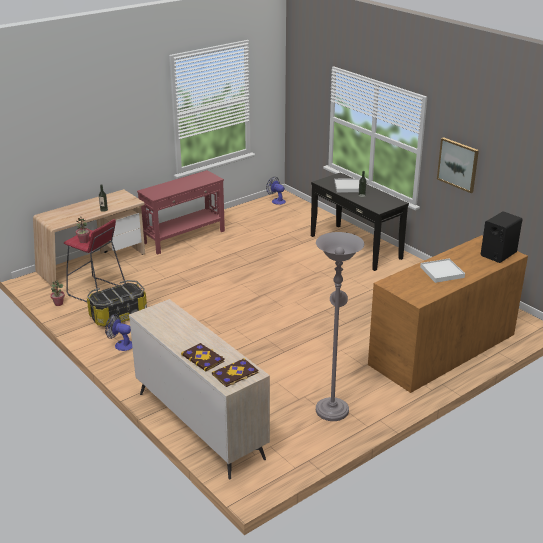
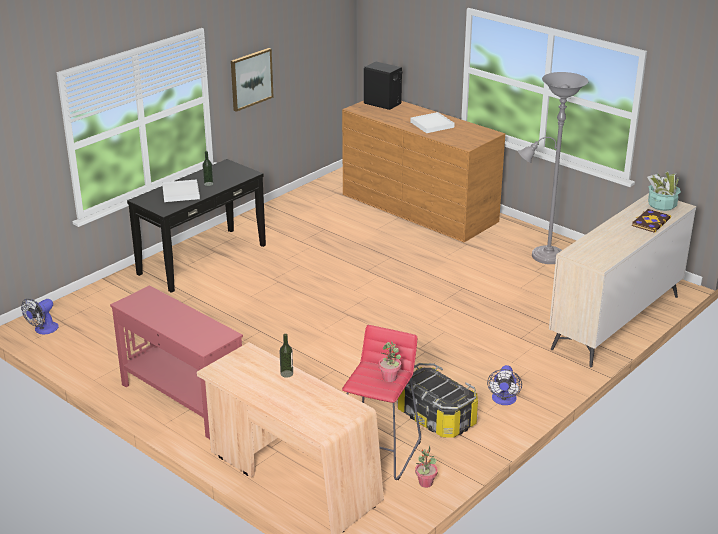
camera: 100 degrees left, 0 degrees up
book [212,358,259,387] -> potted plant [647,172,681,211]

